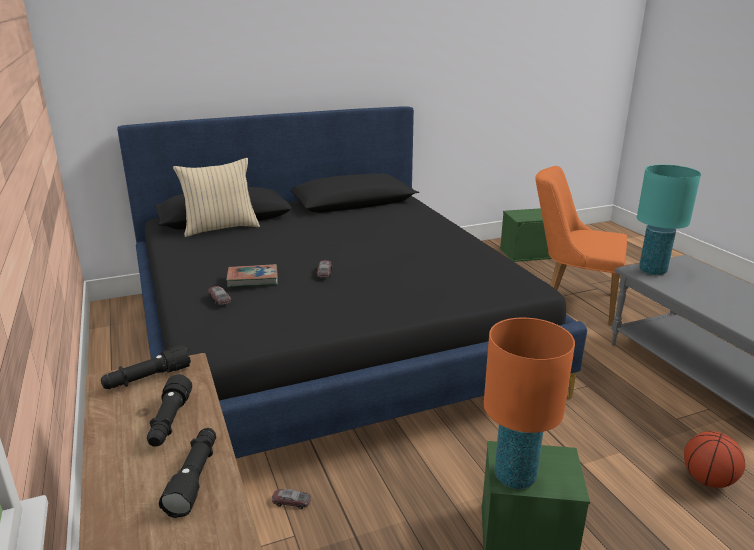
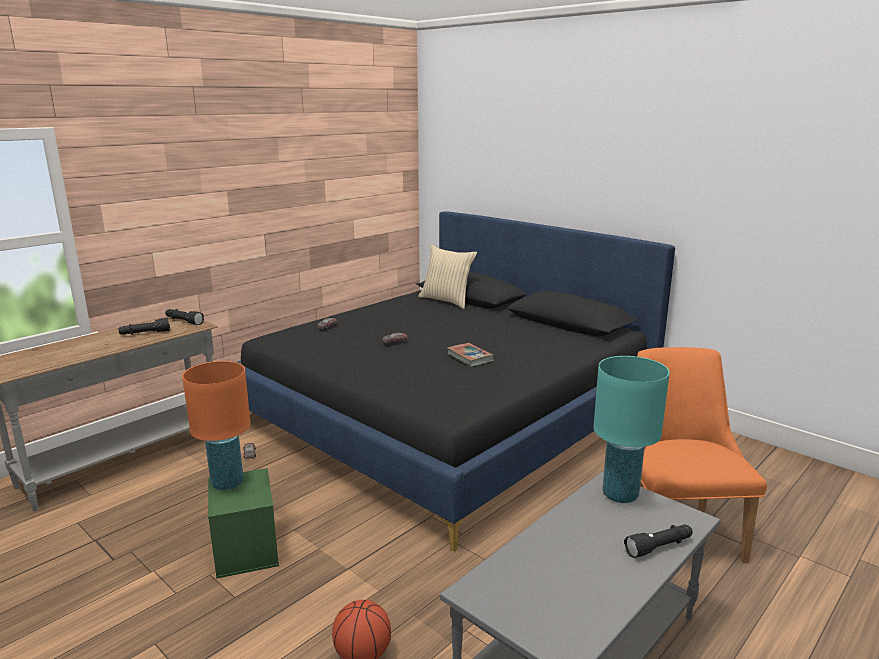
camera: 65 degrees right, 5 degrees down
black flashlight [159,428,216,518] -> black flashlight moved to [624,525,693,558]
book [227,264,278,287] -> book moved to [447,343,495,367]
green storage box [500,208,552,262] -> none

